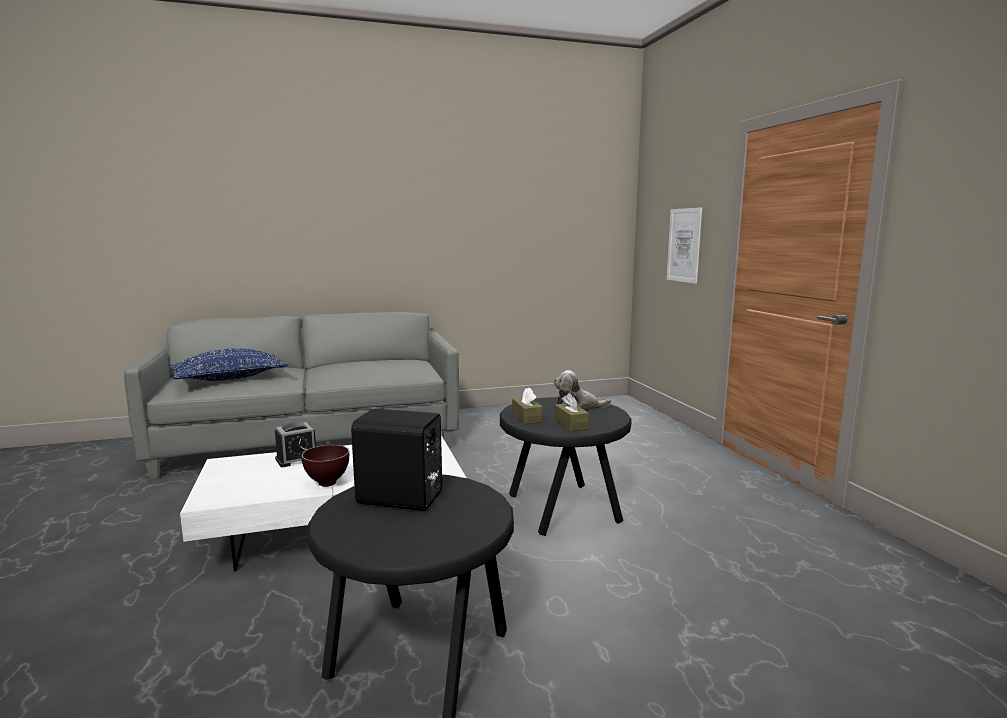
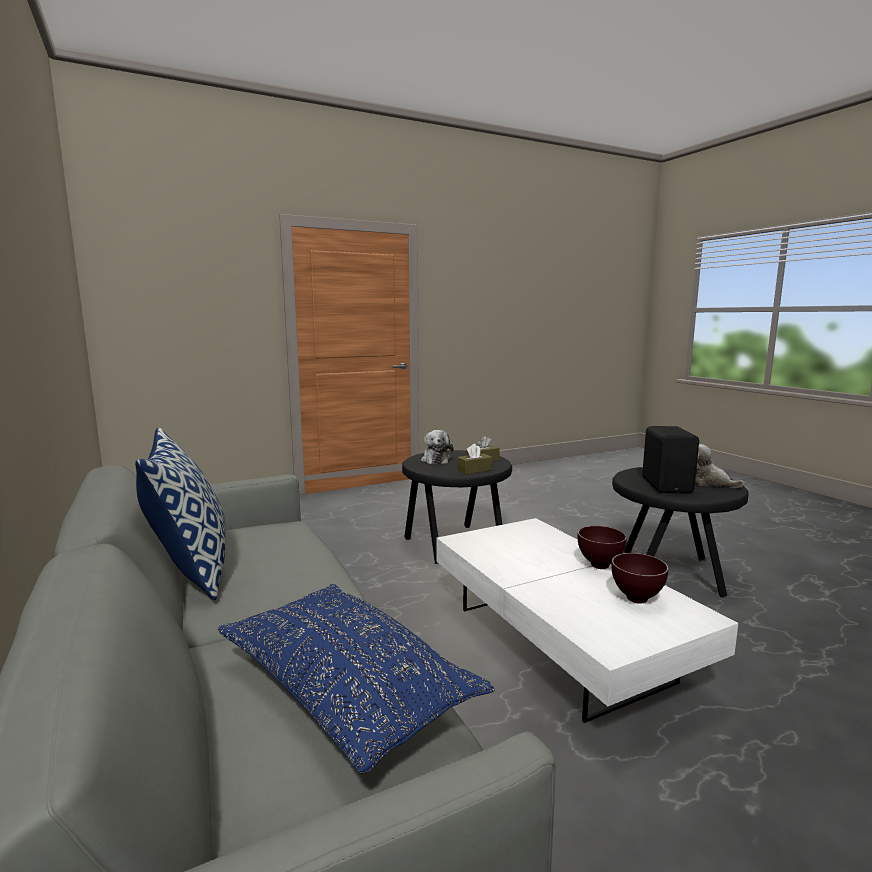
camera: 100 degrees left, 0 degrees up
alarm clock [275,422,316,467] -> none
picture [667,207,702,284] -> none
none -> pillow [135,427,225,600]
none -> brown bowl [612,553,669,604]
none -> plush toy [695,444,744,488]

